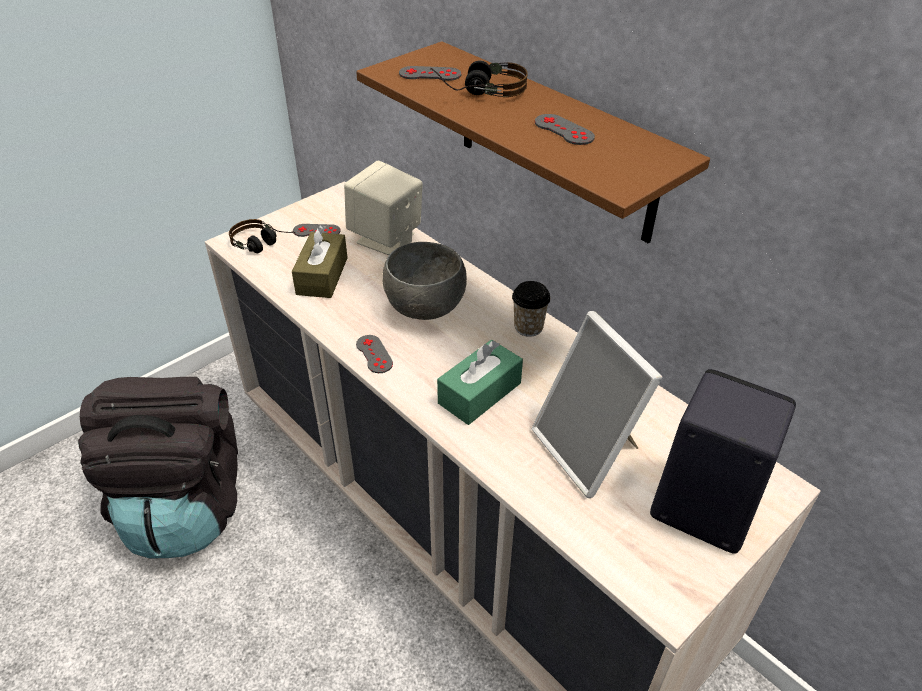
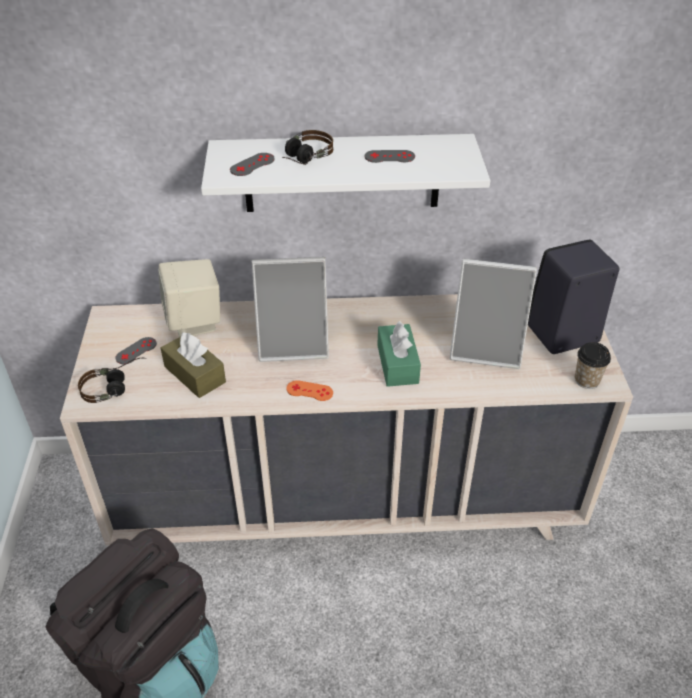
camera: 50 degrees left, 0 degrees up
brown shelf [356,41,710,244] -> white shelf [201,134,490,212]
grey game controller [356,335,393,373] -> orange game controller [286,380,333,401]
grey bowl [382,242,467,320] -> picture frame [252,257,329,362]
cup [512,281,551,337] -> cup moved to [575,342,611,389]

